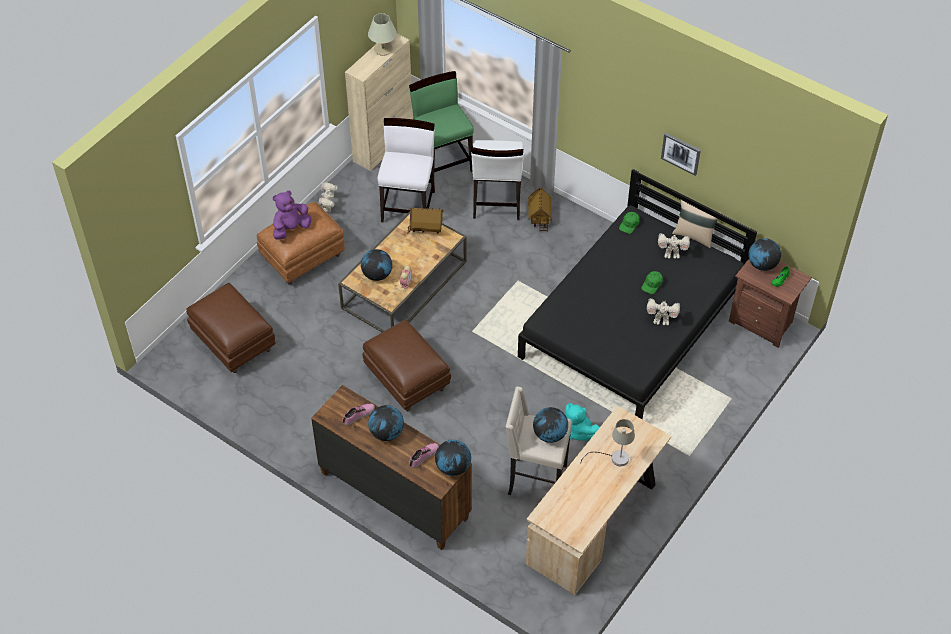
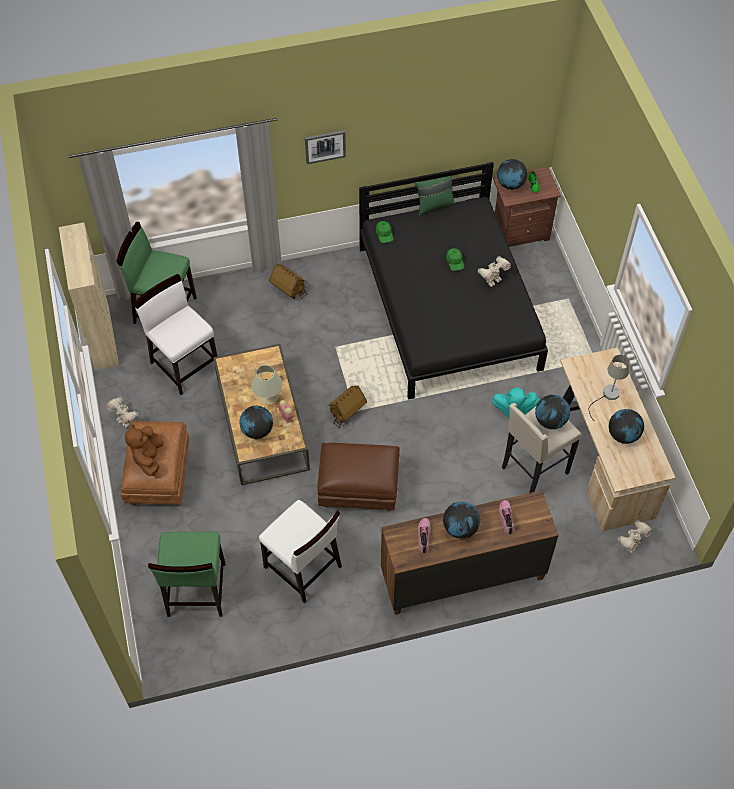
camera: 50 degrees left, 5 degrees up
brown ottoman [186,283,276,373] -> green chair [148,532,226,617]
purple plush toy [273,190,311,240] -> brown plush toy [125,424,163,476]
beige table lamp [368,13,397,56] -> beige table lamp moved to [251,365,283,405]
toy house [407,207,443,234] -> toy house moved to [328,385,367,429]
globe [435,440,471,476] -> globe moved to [609,409,644,444]
white chair [471,140,524,220] -> white chair moved to [259,500,342,603]
toy robot [658,233,690,259] -> toy robot moved to [618,520,652,553]
picture [661,133,701,176] -> picture moved to [305,130,346,164]
beige pillow [672,200,721,248] -> green pillow [415,170,455,216]

